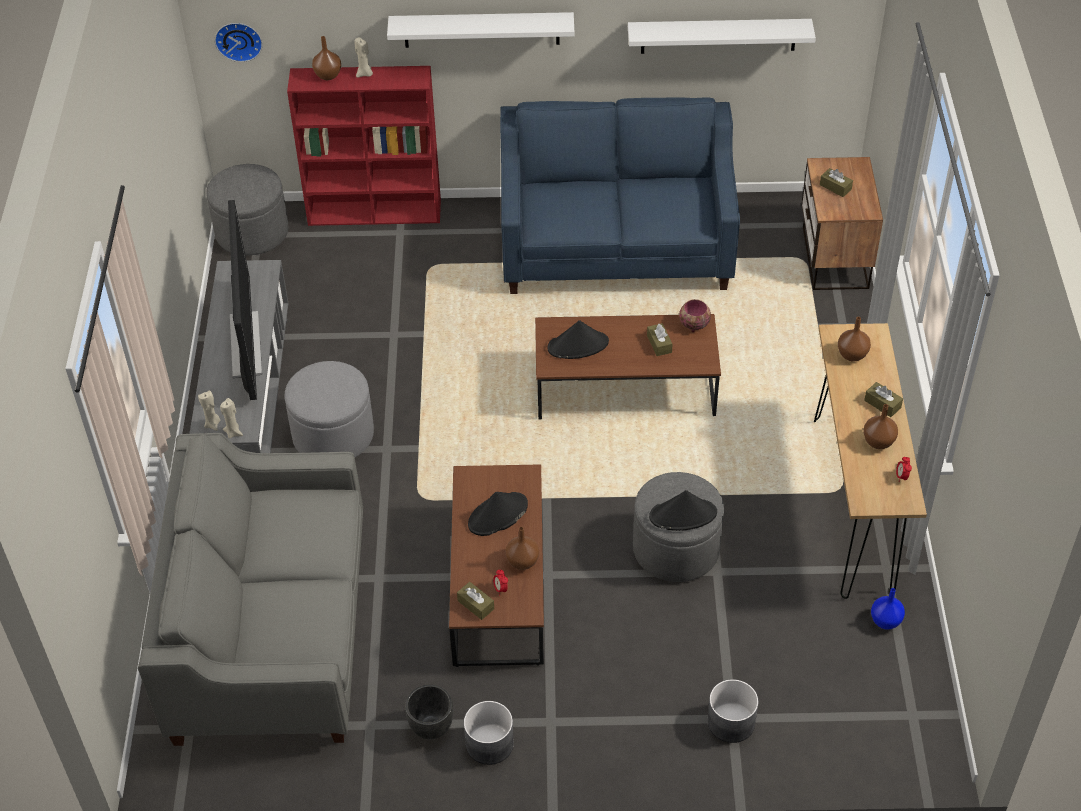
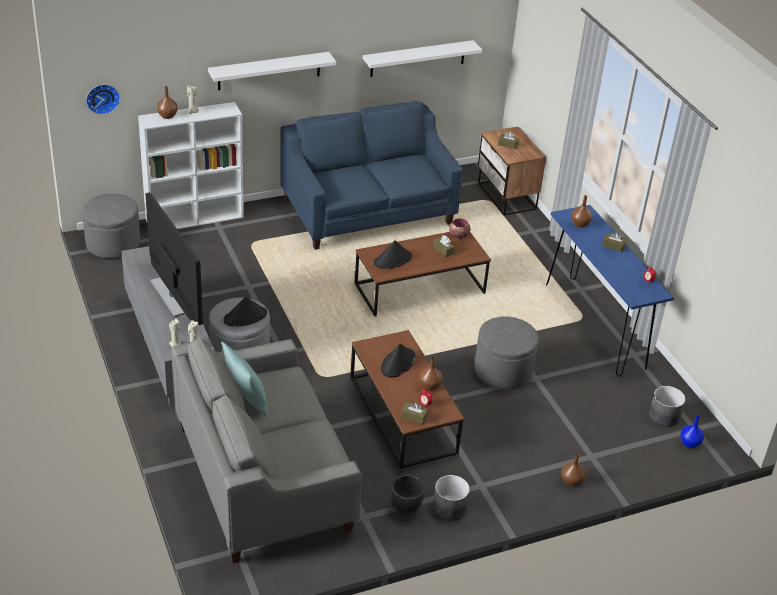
camera: 25 degrees left, 10 degrees down
red bookcase [287,66,441,226] -> white bookcase [138,102,244,229]
black hat [649,490,717,531] -> black hat moved to [223,296,267,326]
grey planter [707,679,759,743] -> grey planter moved to [649,386,686,427]
brown console table [814,323,927,599] -> blue console table [546,205,674,376]
brown vase [864,404,898,449] -> brown vase moved to [561,453,585,486]
blue vase [871,588,905,630] -> blue vase moved to [680,416,704,448]
none -> turquoise pillow [221,342,268,417]

